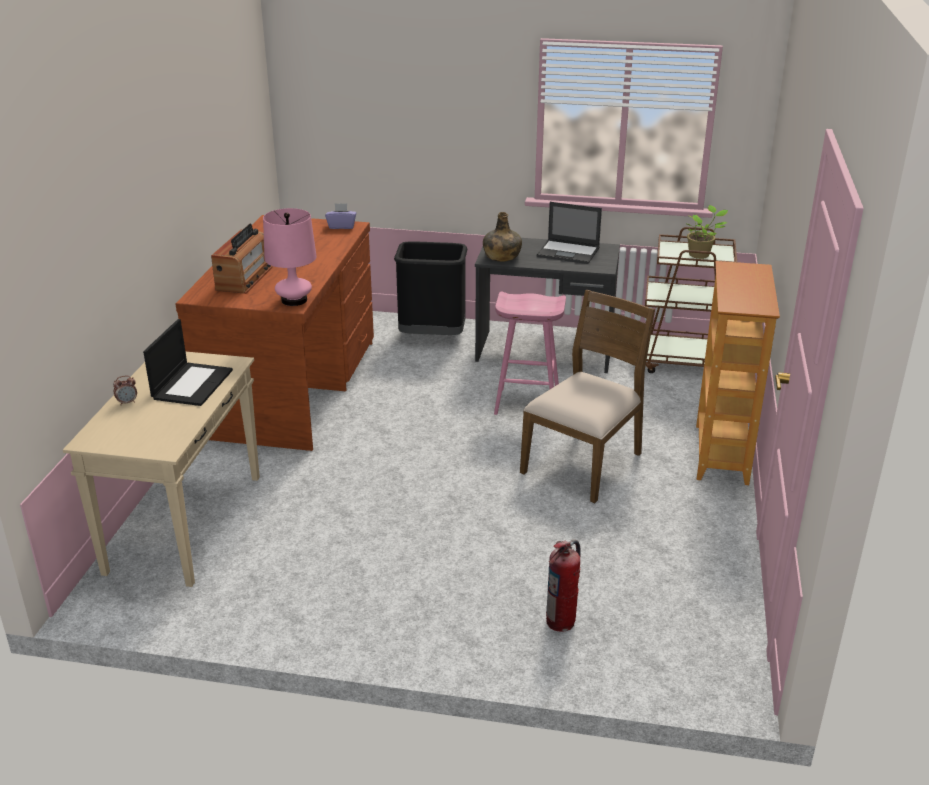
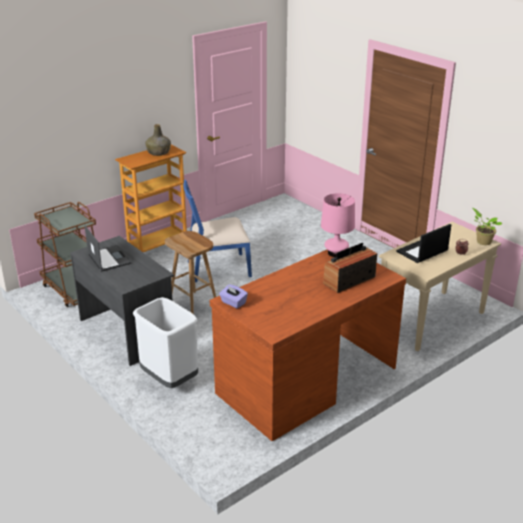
camera: 140 degrees left, 0 degrees up
black trash can [394,241,467,335] -> white trash can [133,297,198,388]
green bottle [483,212,522,262] -> green bottle moved to [146,124,171,156]
pink stool [494,292,566,415] -> brown stool [165,231,216,314]
brown chair [520,290,655,503] -> blue chair [183,180,252,282]
fire extinguisher [546,539,581,632] -> none
potted plant [685,205,728,259] -> potted plant moved to [473,208,502,245]

